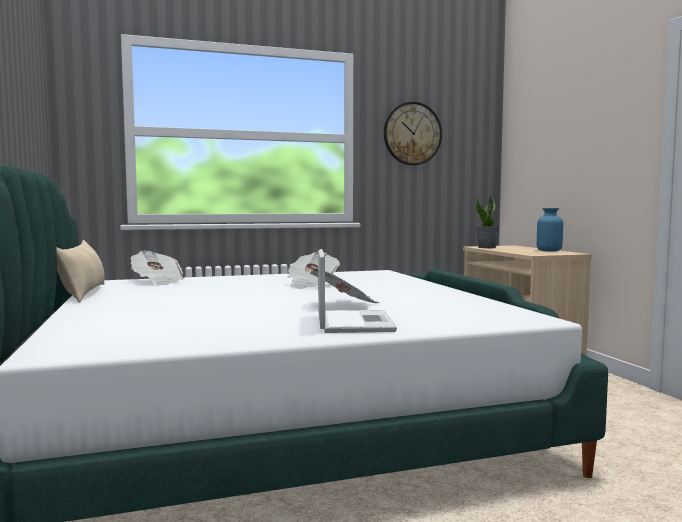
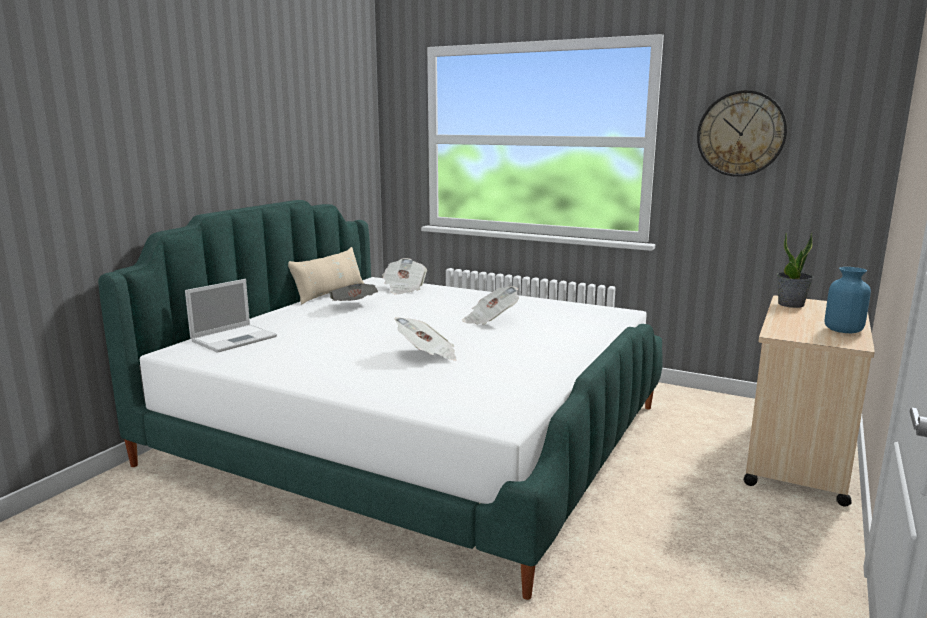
camera: 45 degrees right, 10 degrees up
laptop [318,249,397,333] -> laptop moved to [185,279,277,353]
none -> newspaper [329,283,378,301]

